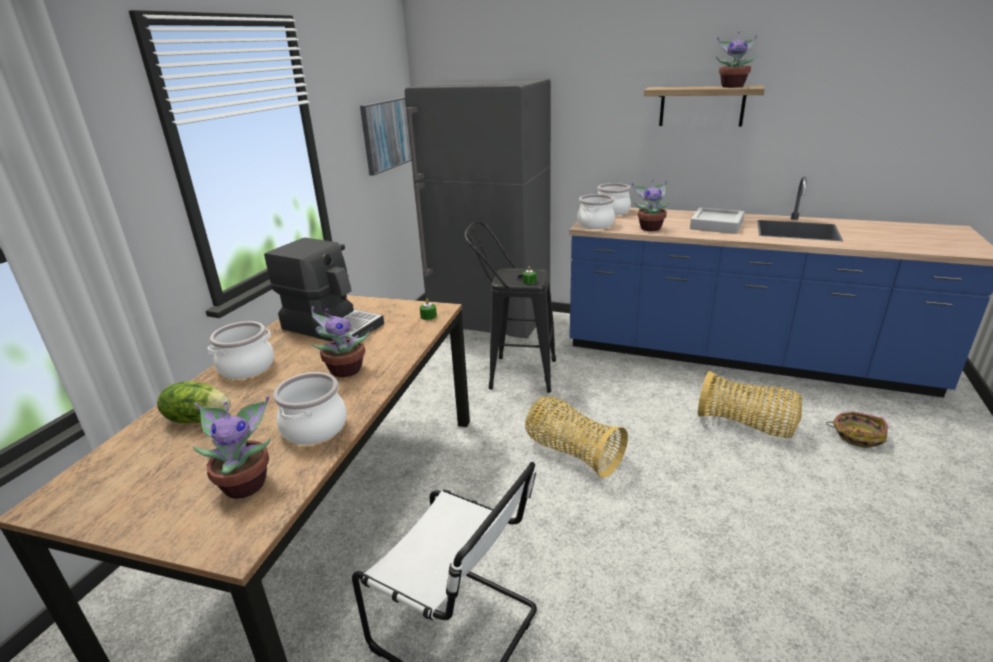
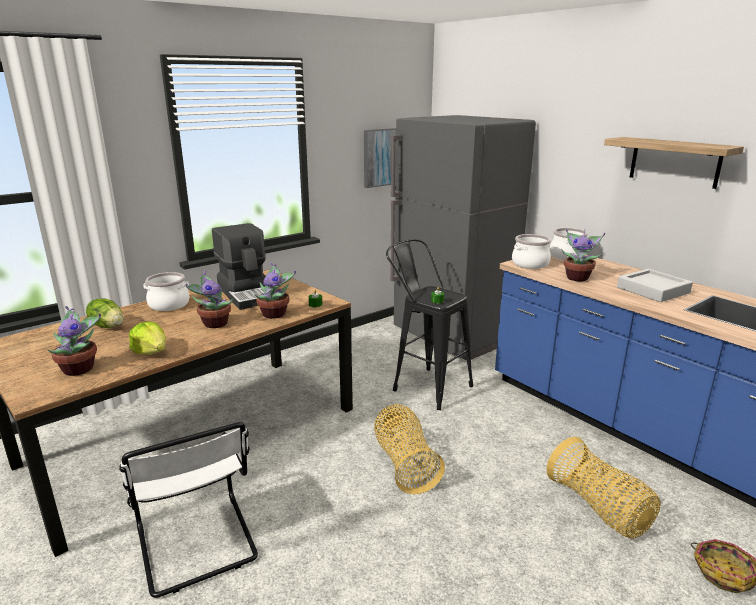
camera: 30 degrees right, 5 degrees down
cooking pot [273,372,347,445] -> lettuce [129,321,166,355]
potted plant [716,32,757,88] -> potted plant moved to [254,263,296,319]

